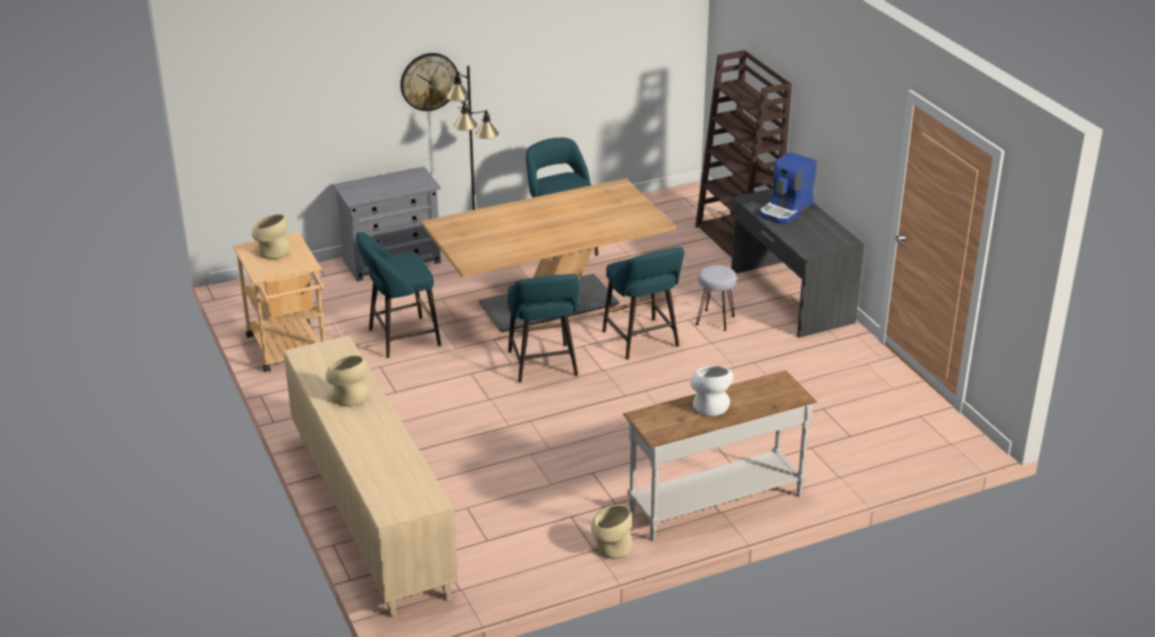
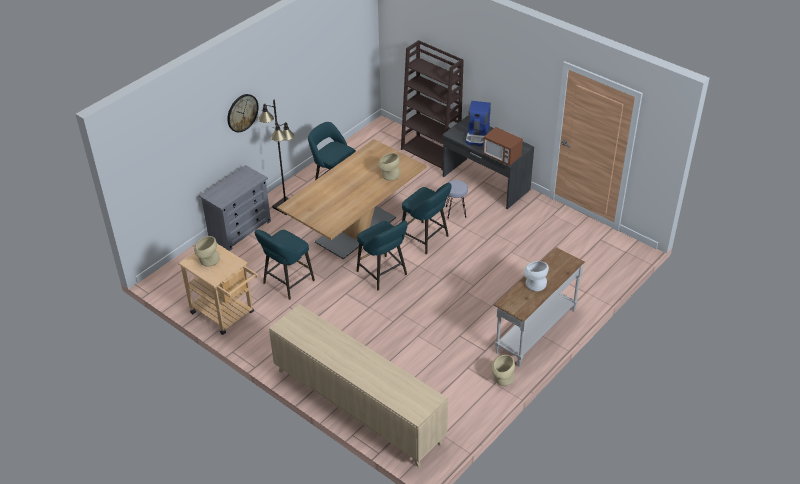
camera: 25 degrees left, 10 degrees up
beige vase [326,355,368,406] -> beige vase moved to [378,153,400,181]
none -> microwave [483,127,523,166]

